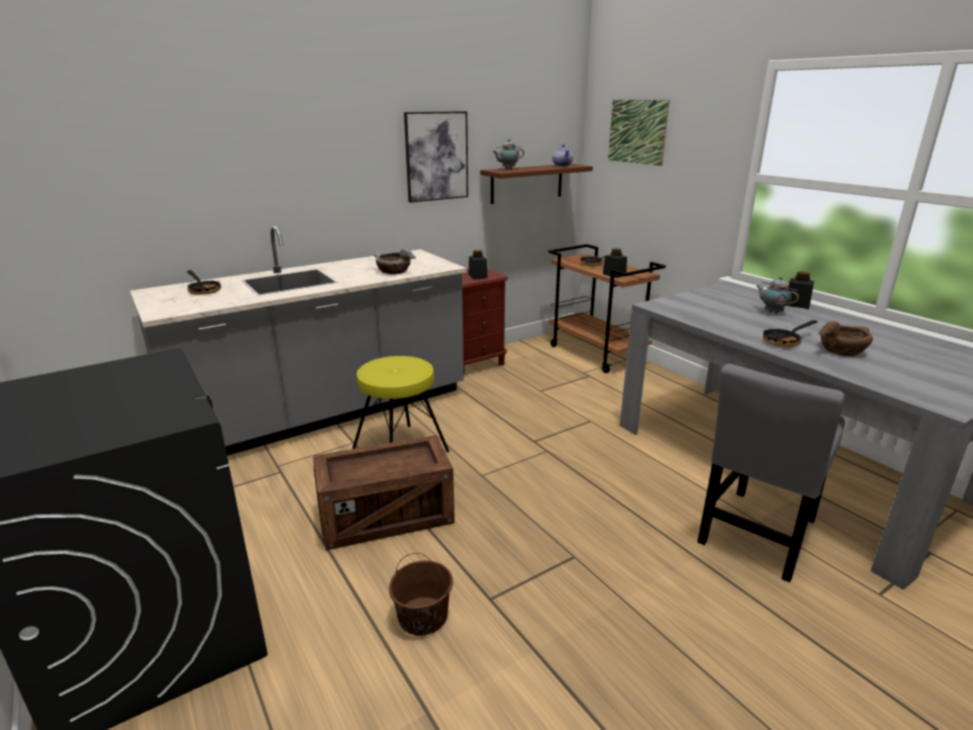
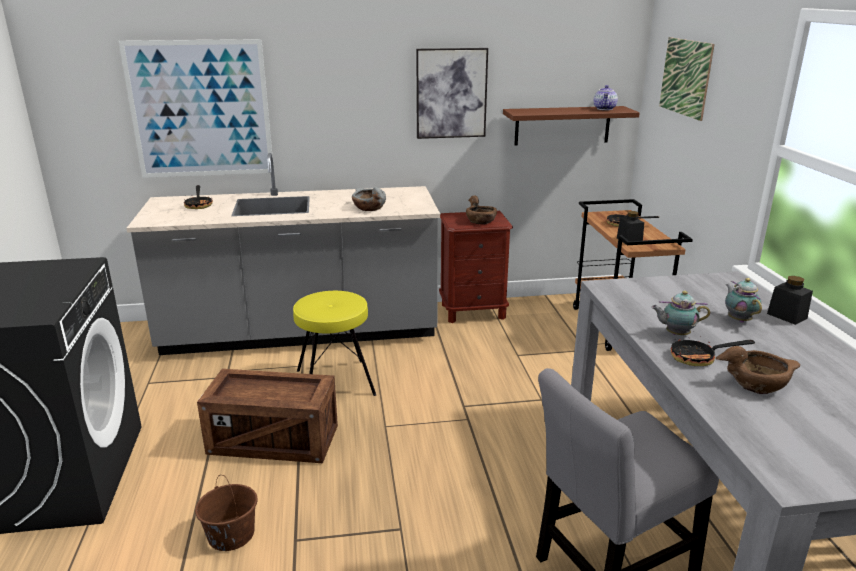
camera: 25 degrees right, 0 degrees up
black jar [468,250,487,279] -> brown bowl [466,196,497,224]
teapot [492,139,524,169] -> teapot moved to [651,291,710,335]
none -> picture [119,39,273,178]

